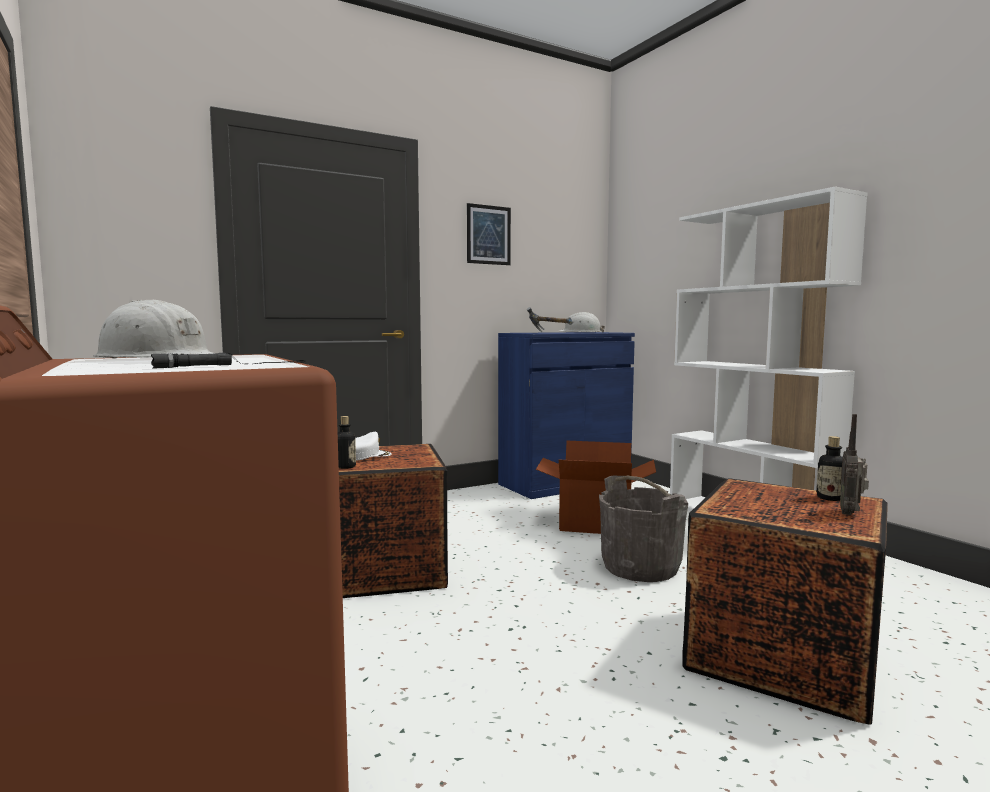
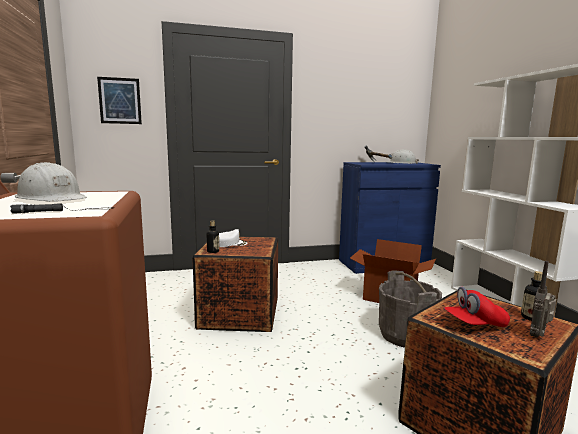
camera: 15 degrees right, 5 degrees up
picture [467,203,511,265] -> picture moved to [97,77,142,124]
none -> red cap [444,286,510,327]

